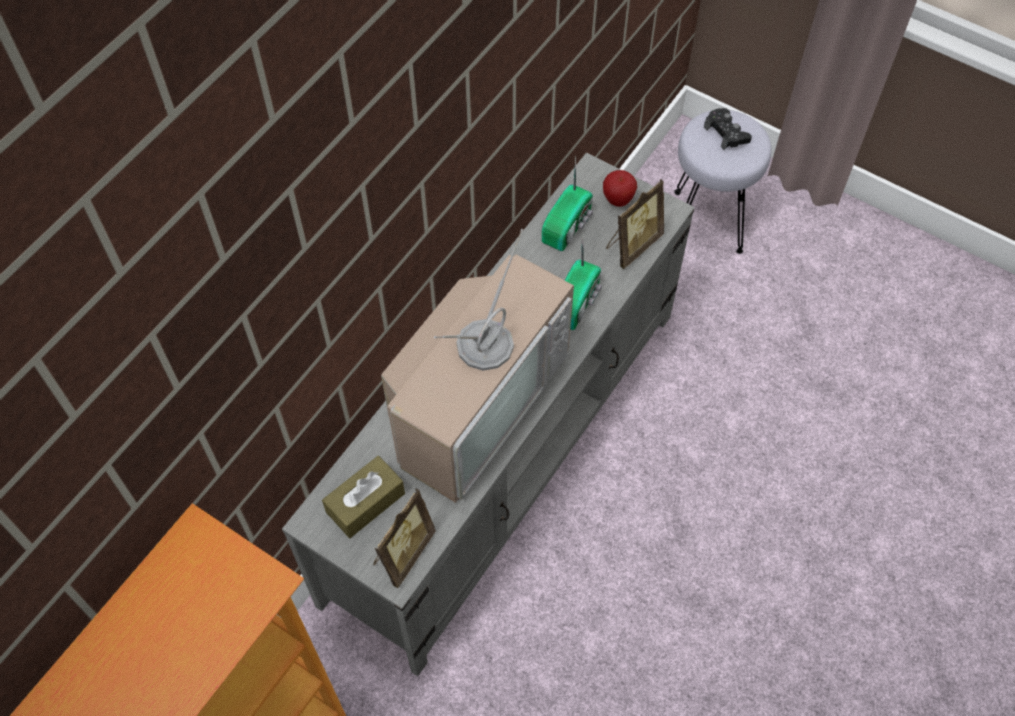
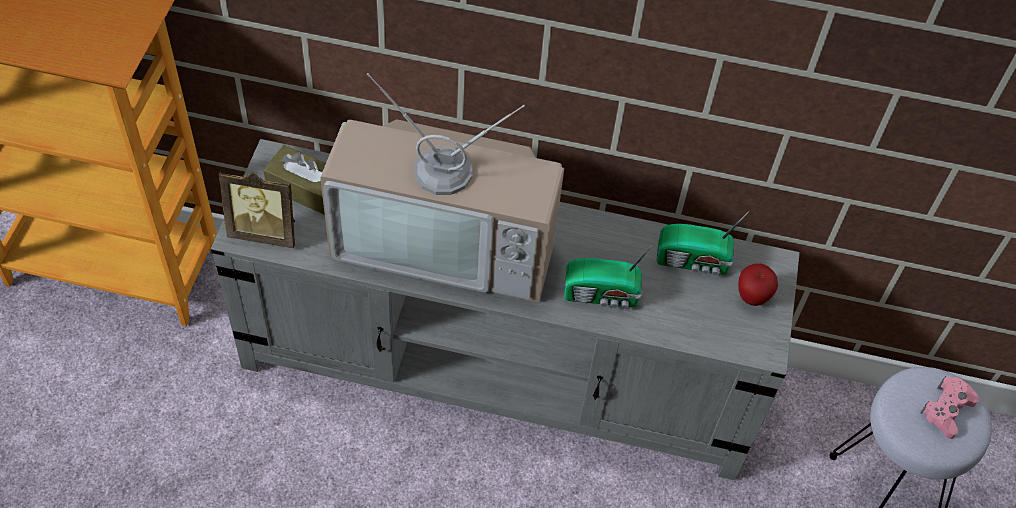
camera: 65 degrees right, 5 degrees down
picture frame [606,179,664,269] -> none
black game controller [704,108,752,150] -> pink game controller [920,376,979,439]

